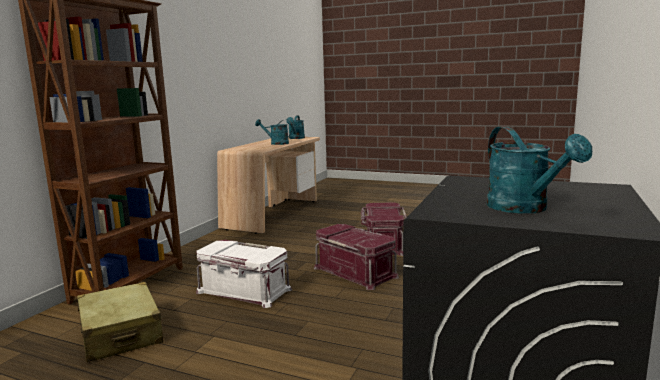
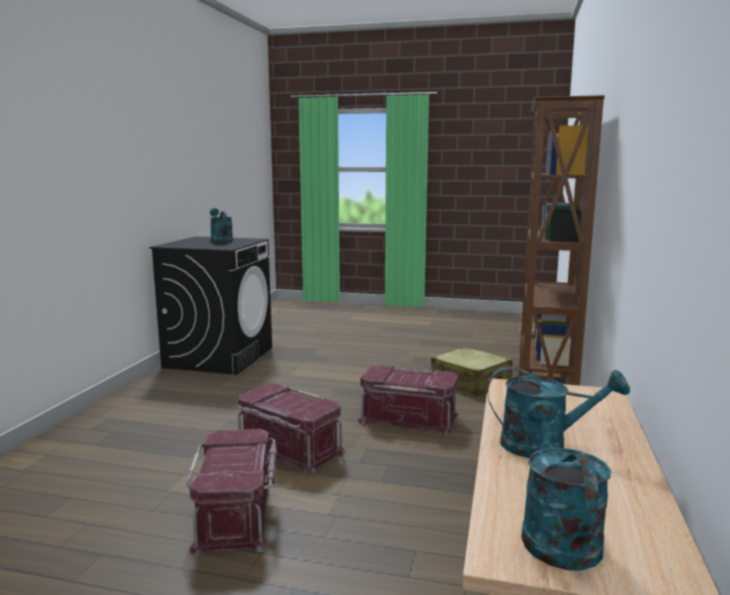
camera: 170 degrees right, 0 degrees up
white storage box [196,240,292,308] -> red storage box [358,365,459,435]

